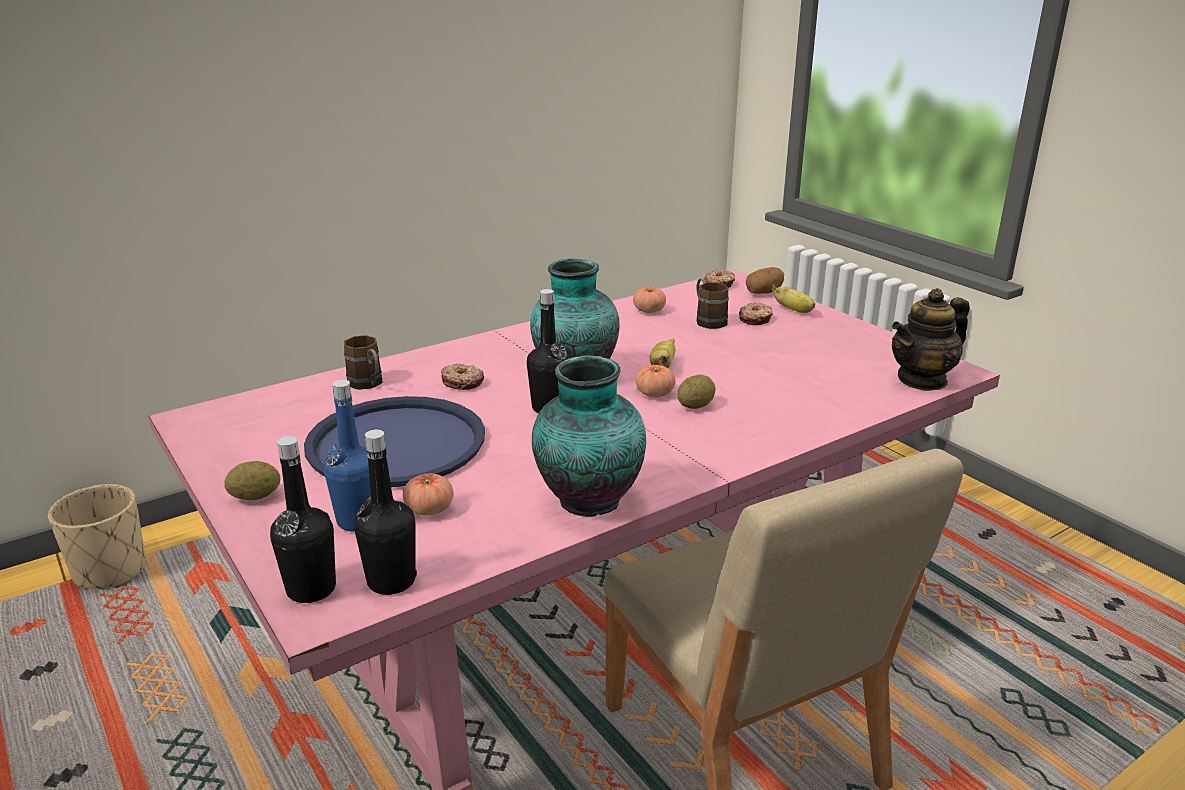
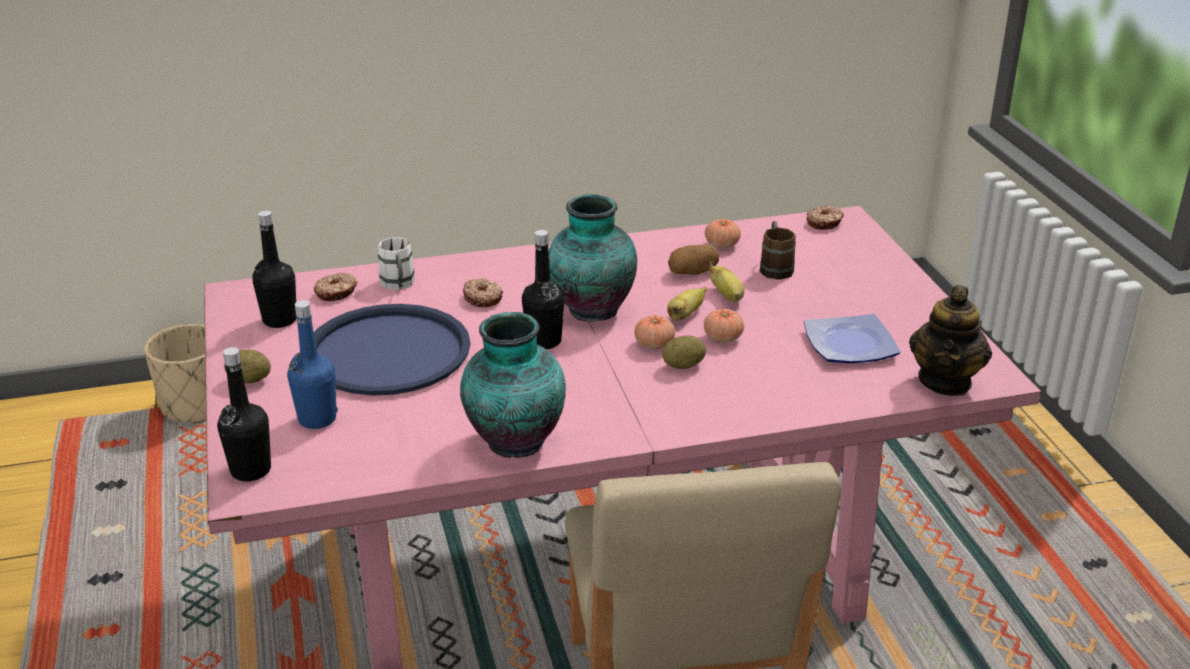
camera: 20 degrees right, 5 degrees up
brown mug [344,335,383,390] -> white mug [378,237,415,290]
black bottle [354,430,417,595] -> black bottle moved to [252,211,296,328]
tomato [403,473,454,516] -> tomato moved to [704,309,744,343]
donut [739,302,773,325] -> donut moved to [314,273,358,301]
potato [746,267,784,294] -> potato moved to [668,244,719,275]
banana [772,284,815,313] -> banana moved to [708,261,744,302]
teapot [892,288,970,391] -> teapot turned 60 degrees counterclockwise [909,285,992,396]
none -> plate [804,314,901,363]

